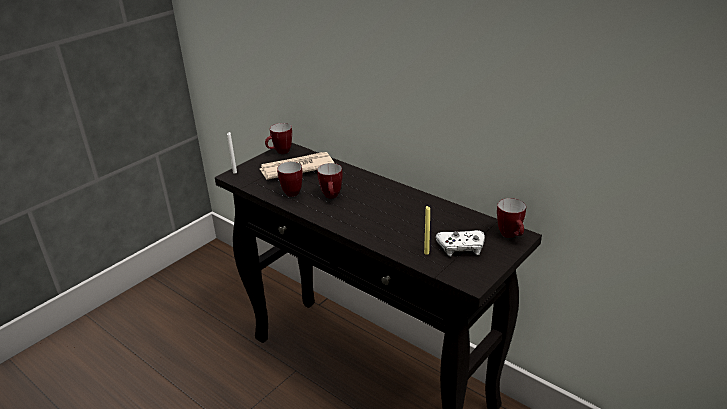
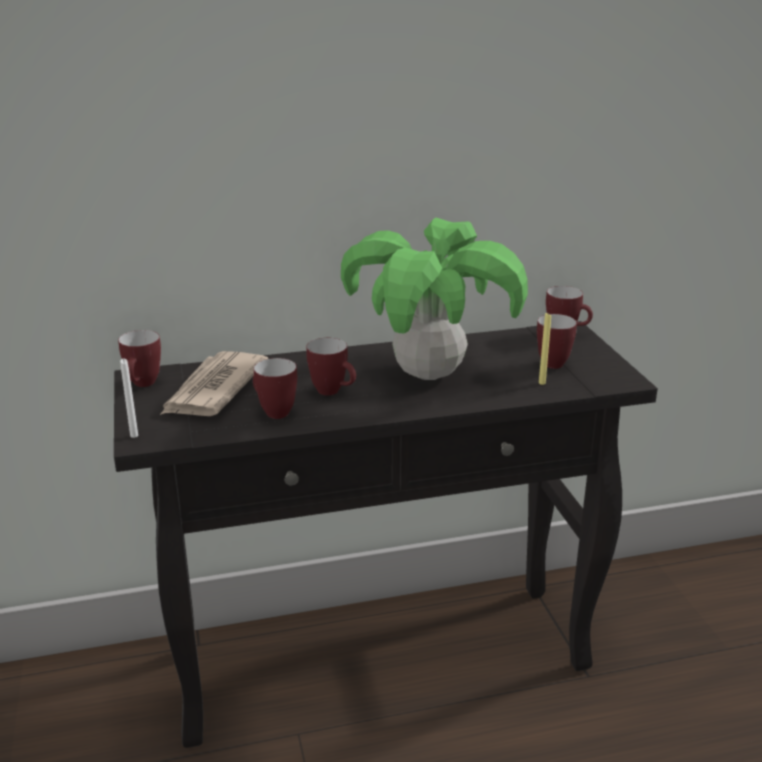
camera: 55 degrees left, 5 degrees down
white game controller [436,230,485,257] -> mug [537,314,577,369]
none -> potted plant [341,218,528,380]

